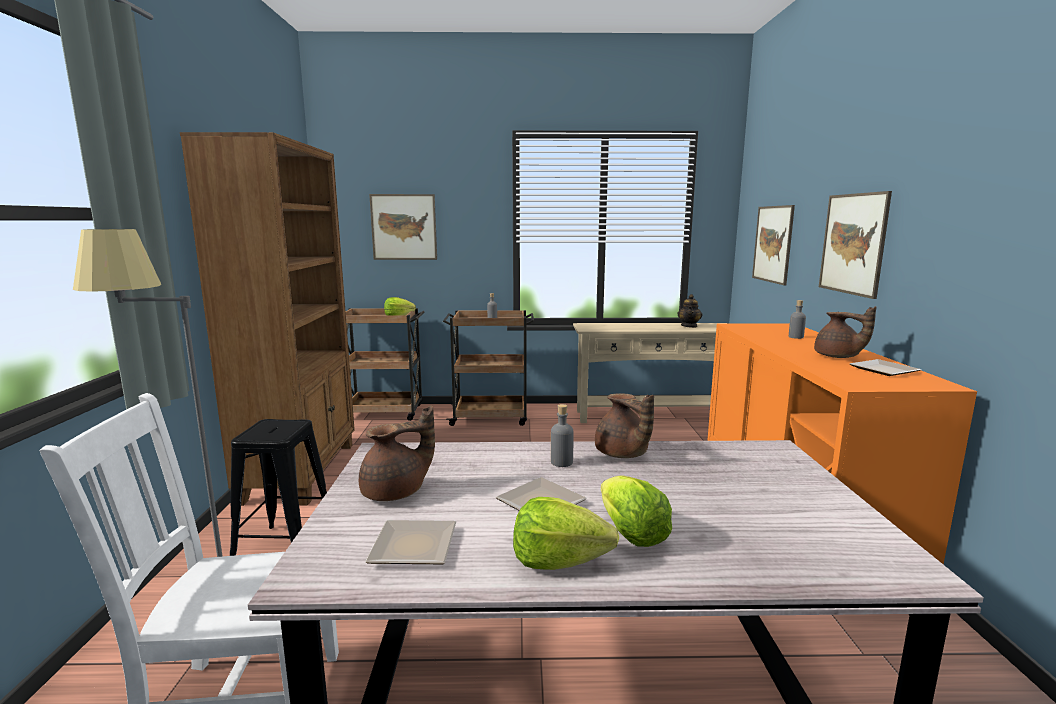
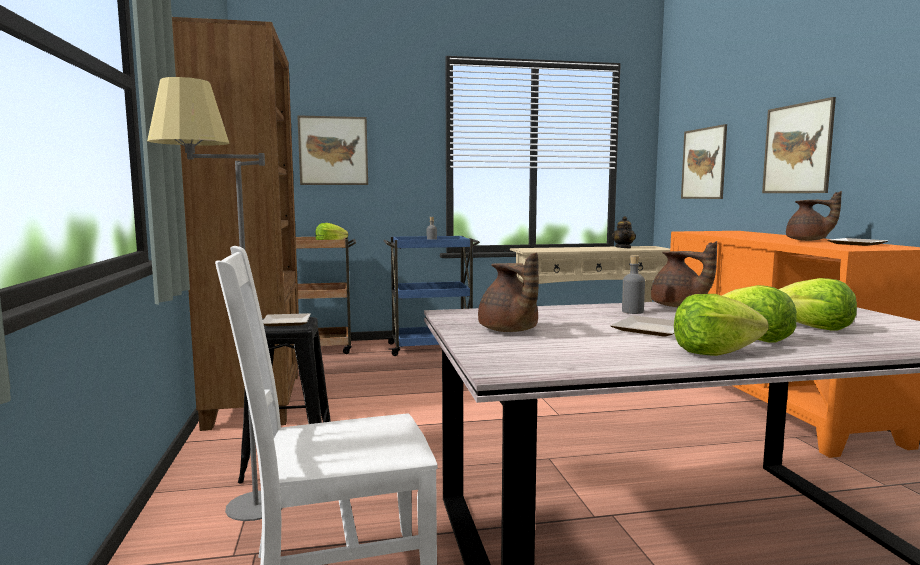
camera: 10 degrees left, 5 degrees down
brown teapot [359,405,435,501] -> brown teapot turned 105 degrees clockwise [478,253,539,332]
plate [365,520,456,564] -> plate moved to [263,313,311,326]
brown cart [443,310,534,426] -> blue cart [384,236,480,356]
grey bottle [789,300,806,339] -> none
none -> lettuce [778,278,857,331]

